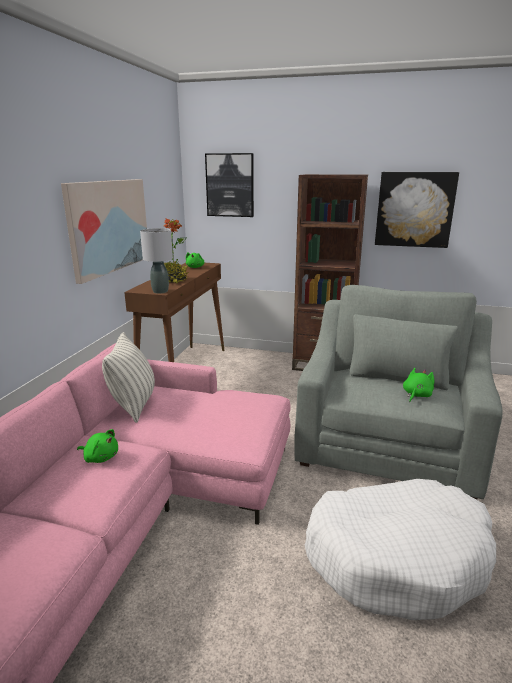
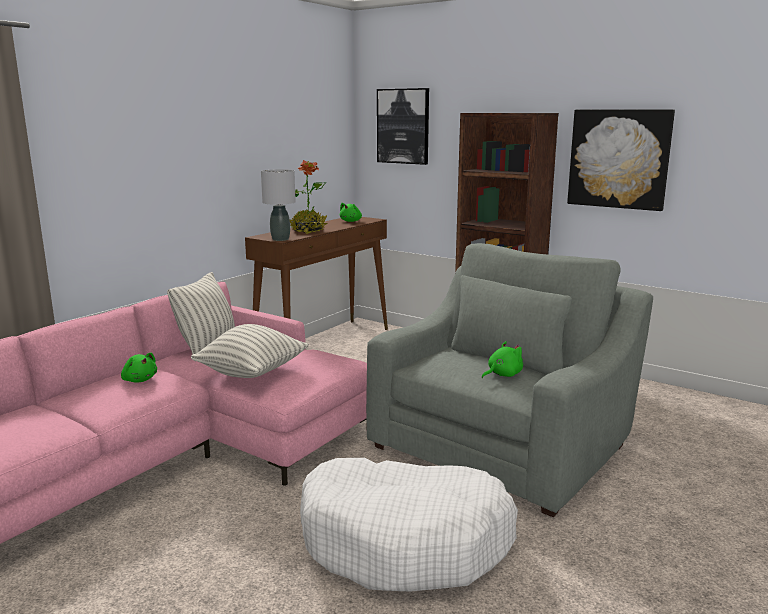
camera: 20 degrees right, 5 degrees down
picture [61,179,147,284] -> none
none -> pillow [191,324,309,378]

